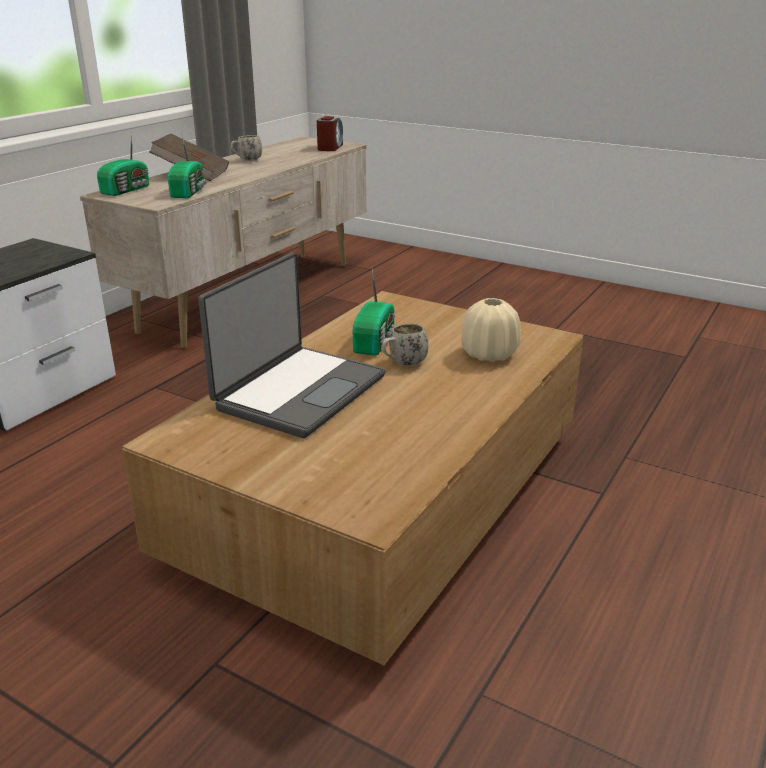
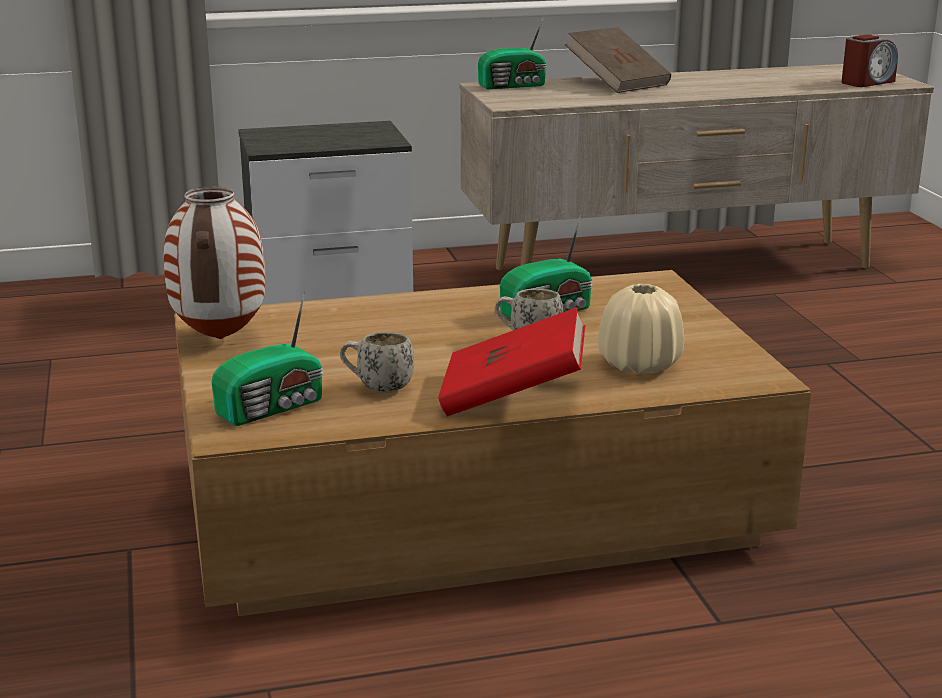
camera: 45 degrees right, 5 degrees down
radio [168,135,206,198] -> radio moved to [212,291,324,426]
laptop [198,253,386,438] -> none
white mug [230,135,262,161] -> white mug moved to [340,332,414,393]
none -> vase [164,186,266,339]
none -> red book [438,307,585,416]

